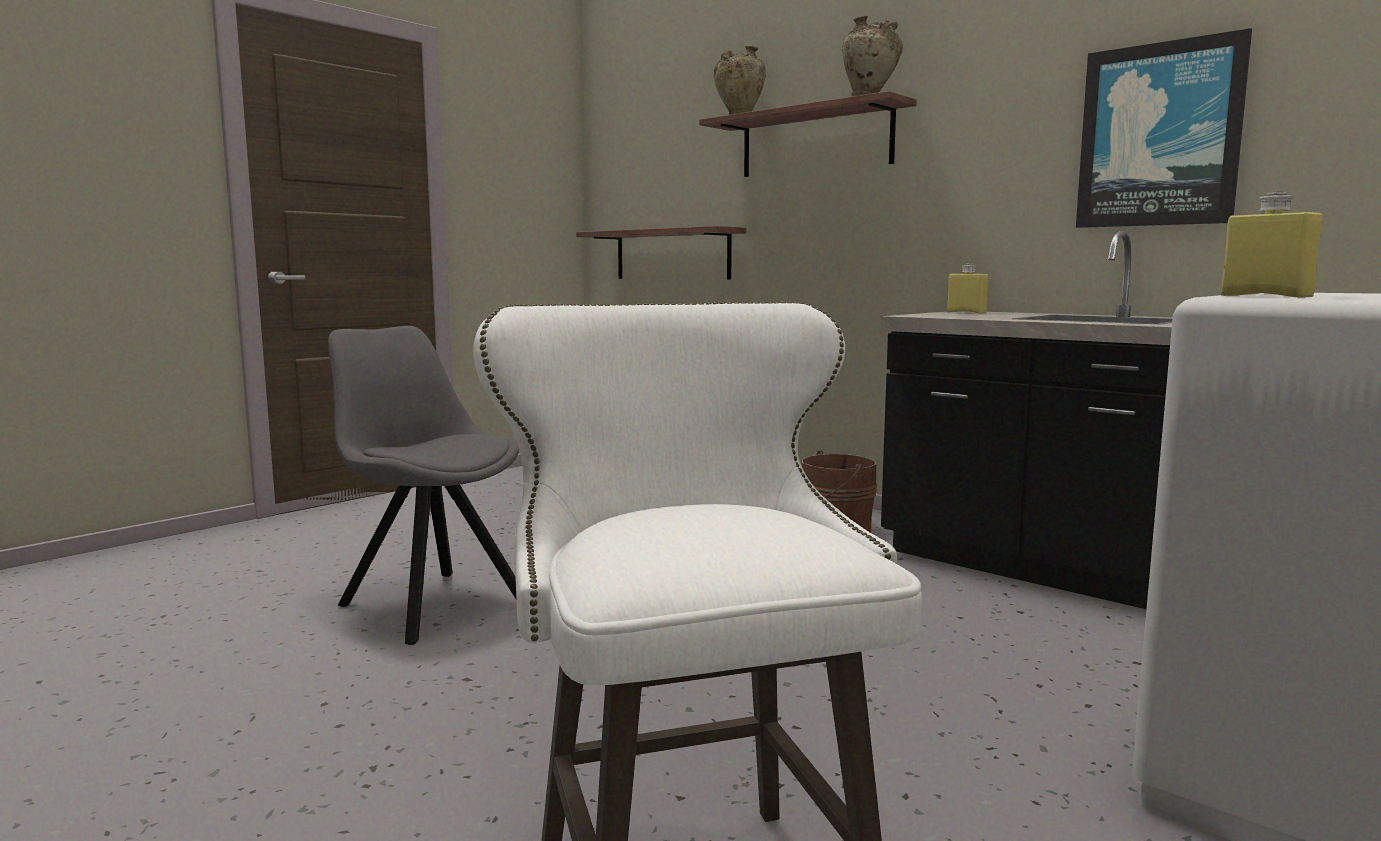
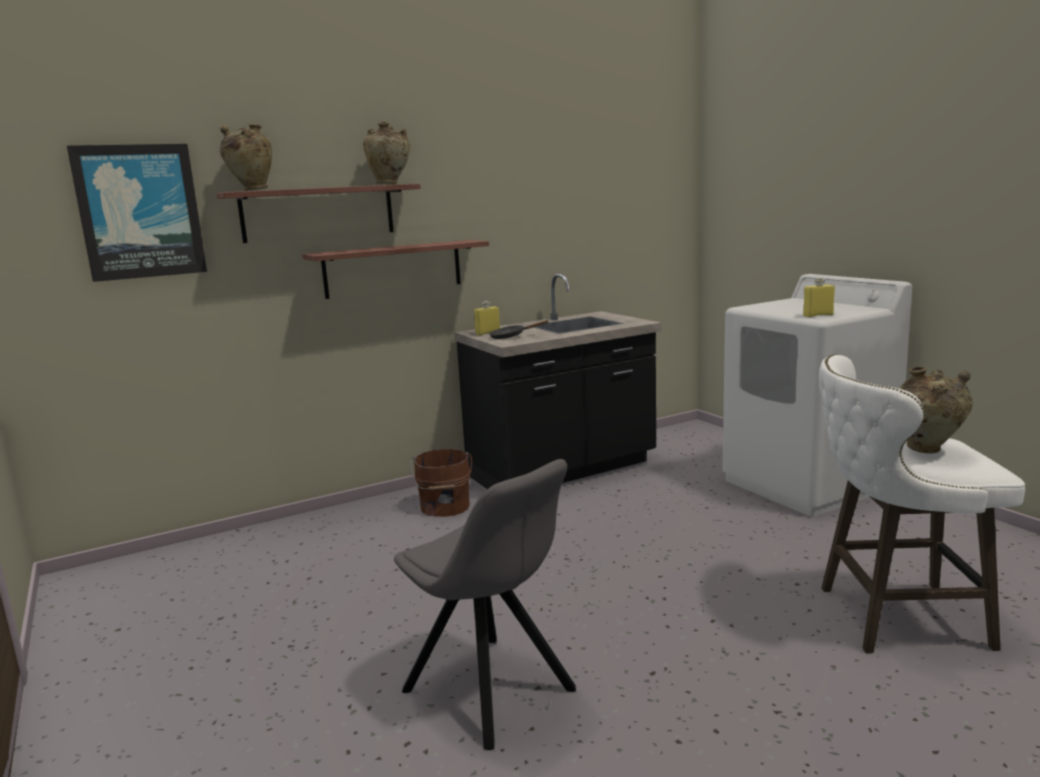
camera: 70 degrees left, 5 degrees up
grey chair [328,326,519,645] -> grey chair turned 105 degrees counterclockwise [394,459,576,750]
shelf [576,226,746,280] -> shelf moved to [302,240,489,299]
picture [1076,28,1252,228] -> picture moved to [67,144,207,282]
none -> black frying pan [489,320,549,339]
none -> beige vase [899,367,973,454]

